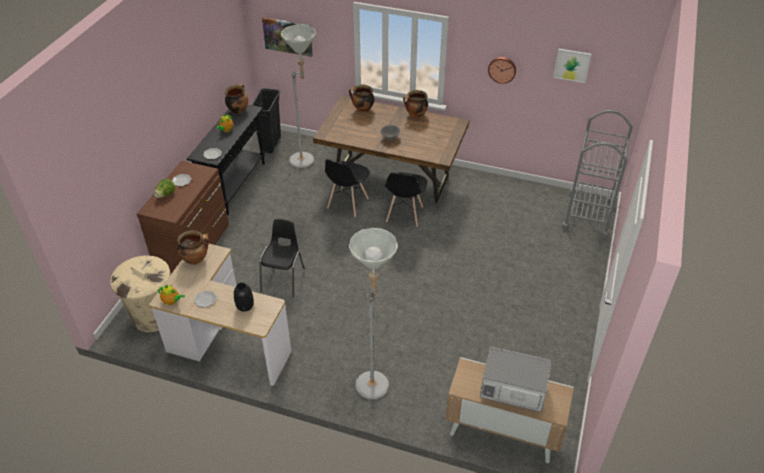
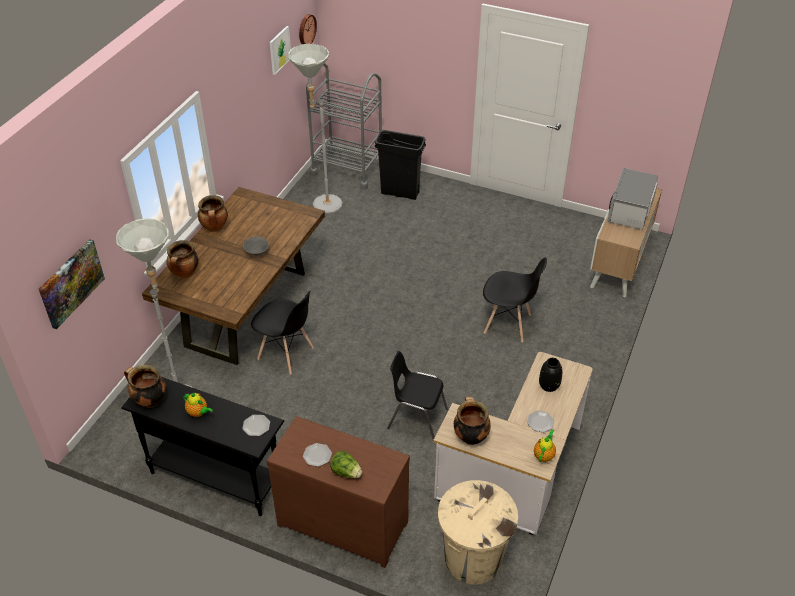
camera: 85 degrees left, 0 degrees up
black trash can [252,88,281,154] -> black trash can moved to [375,130,426,200]
grey floor lamp [349,228,398,400] -> grey floor lamp moved to [288,44,343,214]
black chair [385,172,427,227] -> black chair moved to [483,257,547,342]
wall clock [488,57,516,84] -> wall clock moved to [299,14,317,44]

